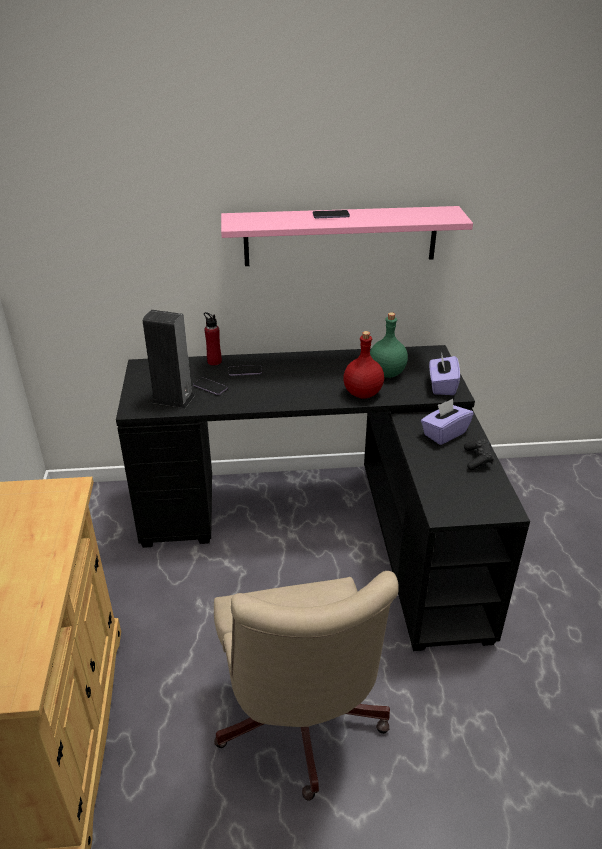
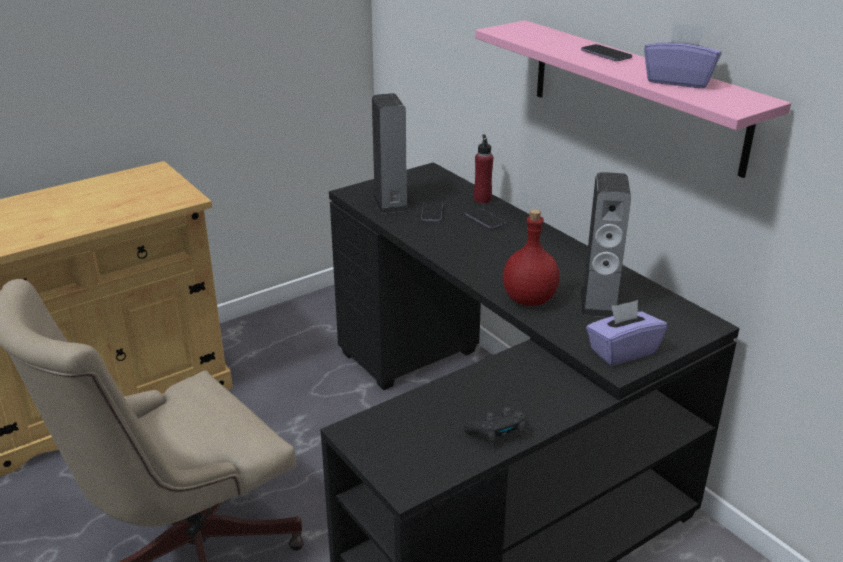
camera: 60 degrees right, 5 degrees down
green bottle [370,312,408,378] -> speaker [581,172,631,317]
purple tissue box [421,399,474,445] -> purple tissue box moved to [644,23,722,88]

